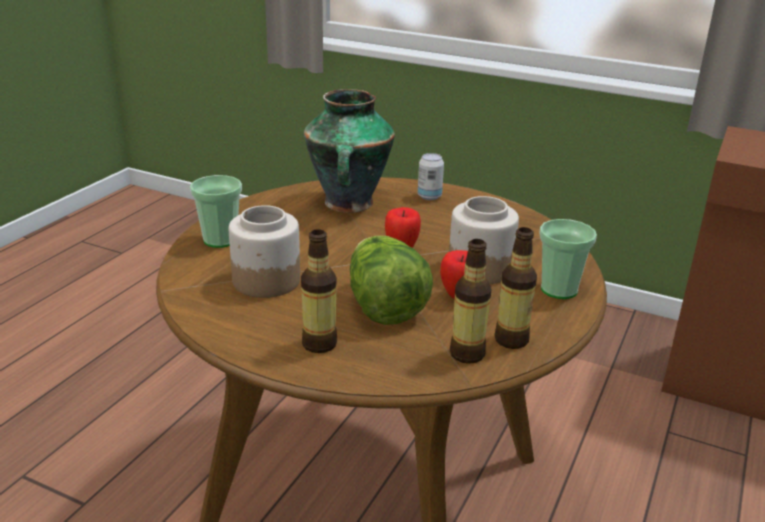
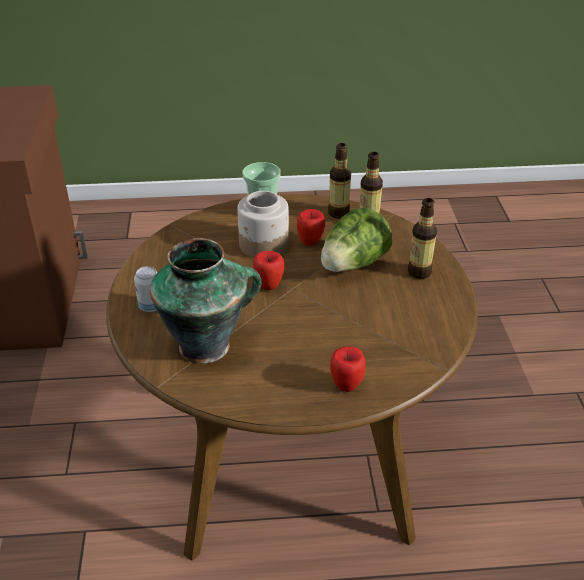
camera: 120 degrees left, 10 degrees up
cup [190,175,242,248] -> apple [330,346,366,392]
jar [229,205,300,298] -> none

